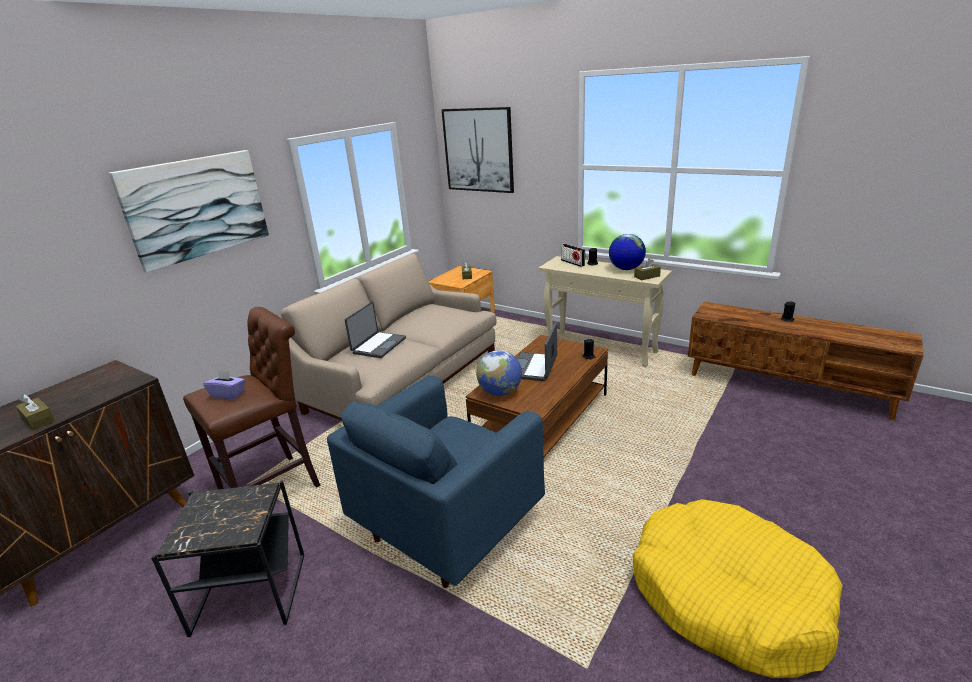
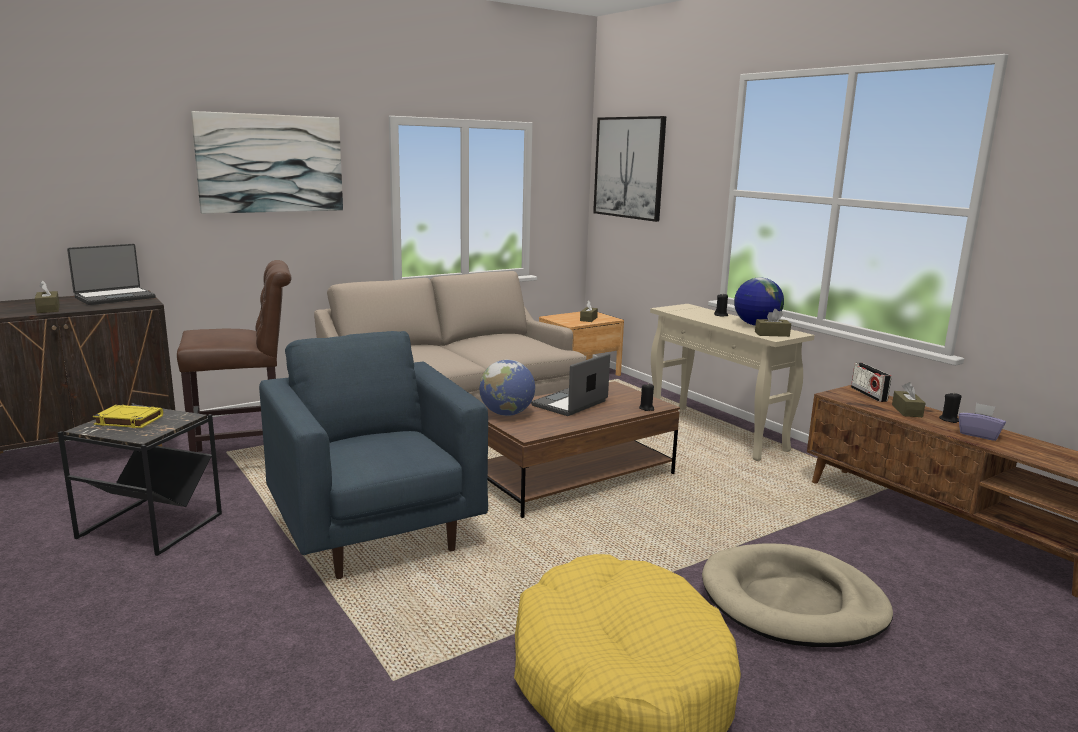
camera: 20 degrees right, 10 degrees down
purple tissue box [203,370,245,399] -> purple tissue box moved to [958,403,1006,441]
blue armchair [327,376,545,588] -> blue armchair turned 90 degrees clockwise [259,331,488,579]
laptop [345,302,406,358] -> laptop moved to [67,244,156,305]
radio [561,244,585,267] -> radio moved to [851,362,891,402]
none -> yellow book [93,405,163,428]
none -> beige dog bed [702,544,893,647]
none -> brown tissue box [892,382,925,417]

